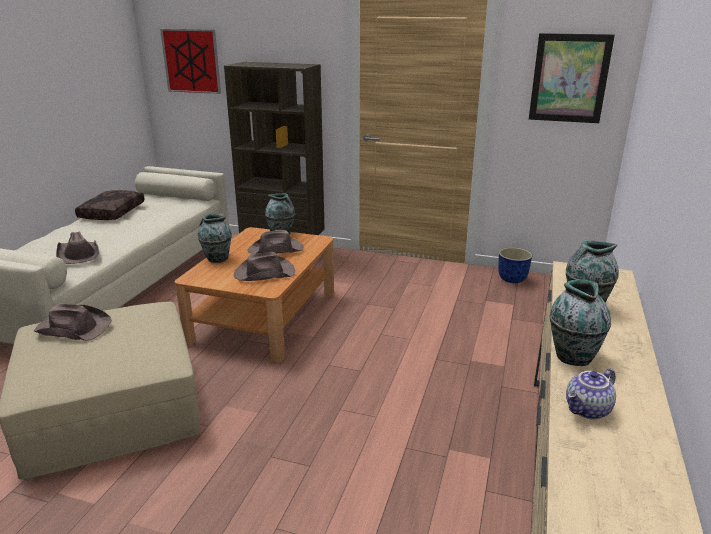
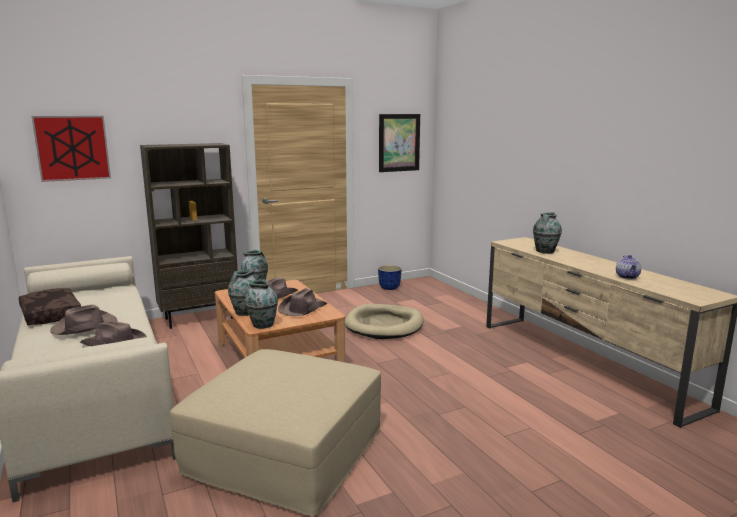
camera: 45 degrees left, 10 degrees down
brown hat [34,303,112,341] -> brown hat moved to [50,305,118,335]
vase [550,280,611,366] -> vase moved to [245,279,278,329]
none -> beige dog bed [345,304,423,339]

